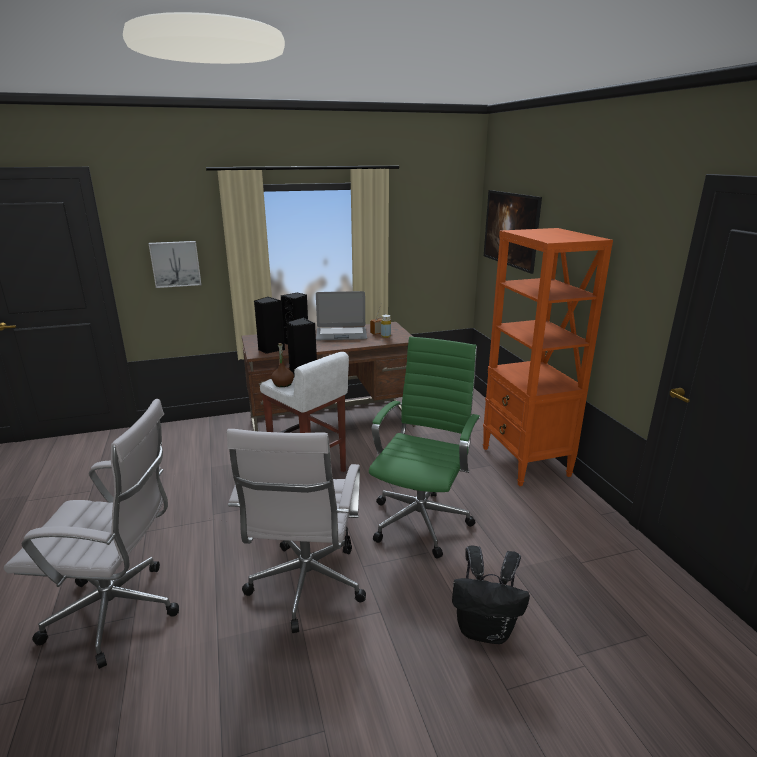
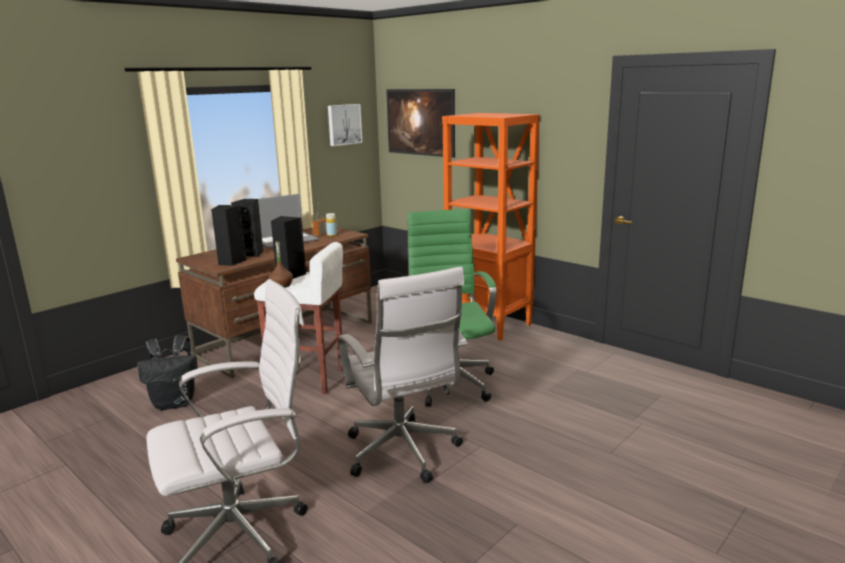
camera: 30 degrees left, 5 degrees down
picture [149,241,201,288] -> picture moved to [328,104,363,146]
black backpack [452,545,530,644] -> black backpack moved to [137,335,197,410]

